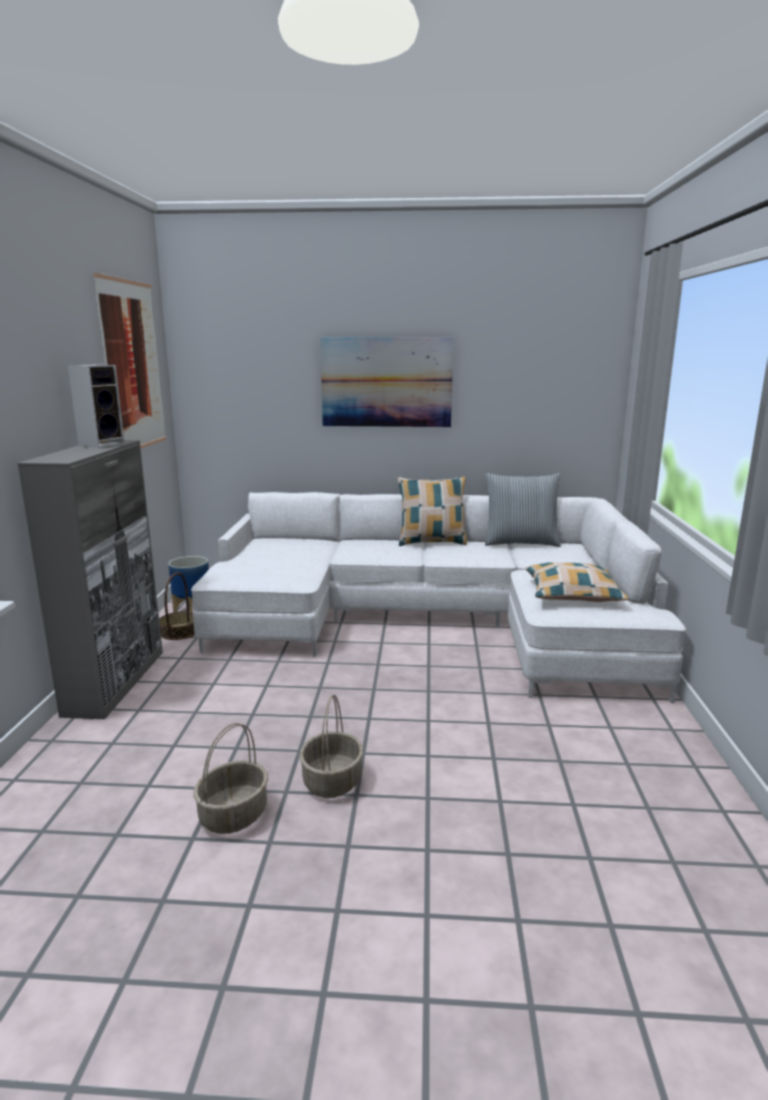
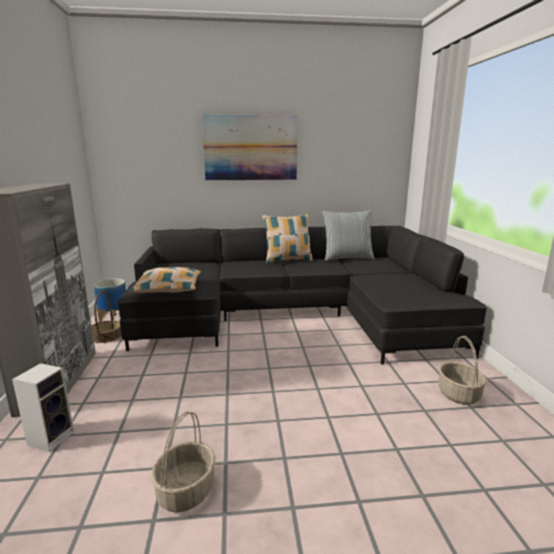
camera: 10 degrees left, 0 degrees up
speaker [68,364,125,448] -> speaker moved to [12,363,74,452]
picture [93,273,166,448] -> none
white sofa [191,492,686,703] -> black sofa [118,226,487,365]
basket [299,695,363,798] -> basket moved to [438,336,487,405]
pillow [525,562,628,602] -> pillow moved to [129,267,201,293]

